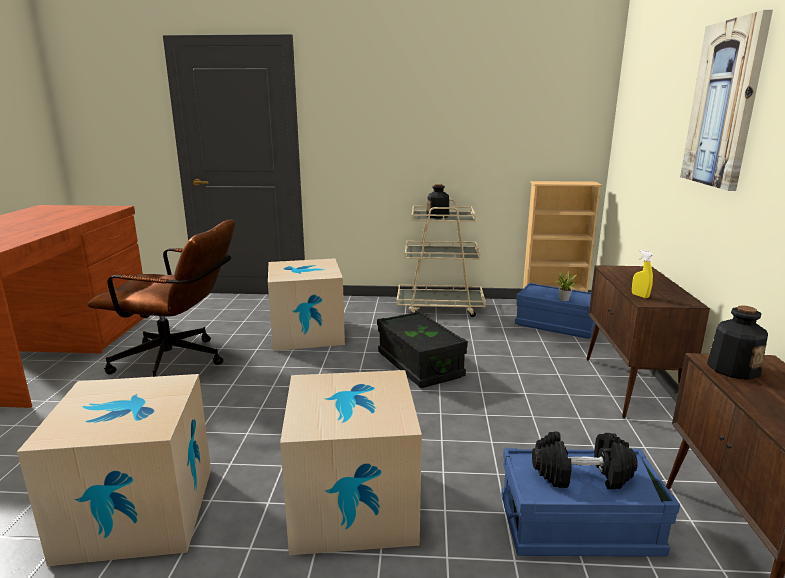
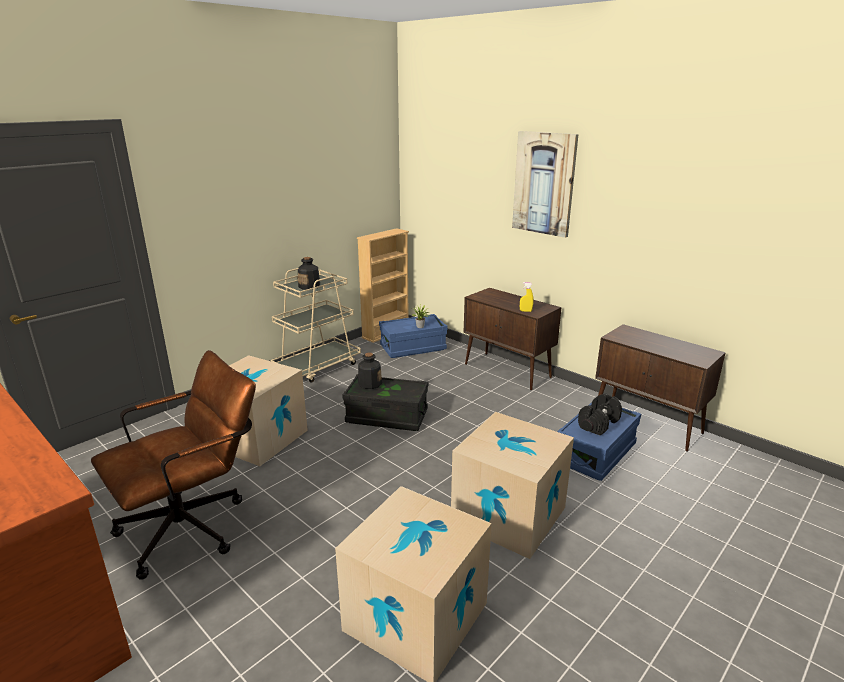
camera: 50 degrees left, 5 degrees up
bottle [707,305,768,380] -> bottle moved to [358,352,382,389]

